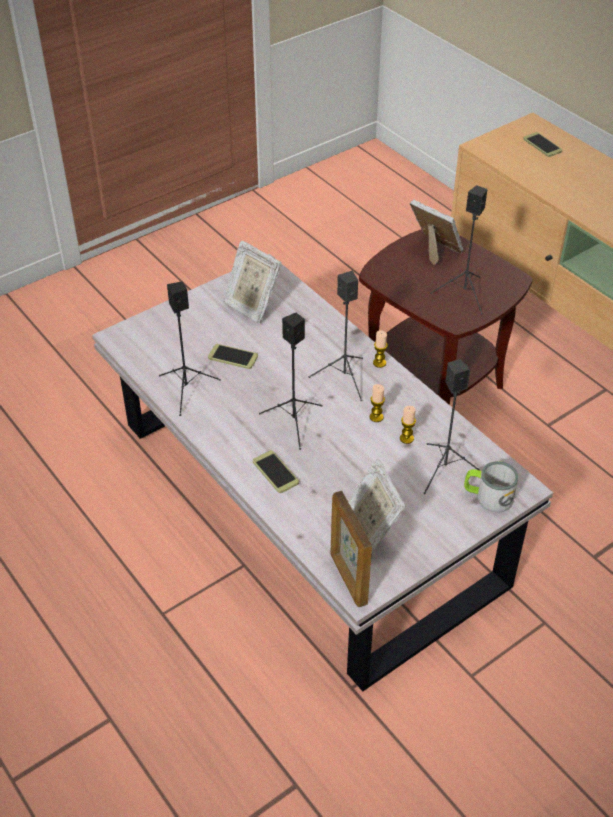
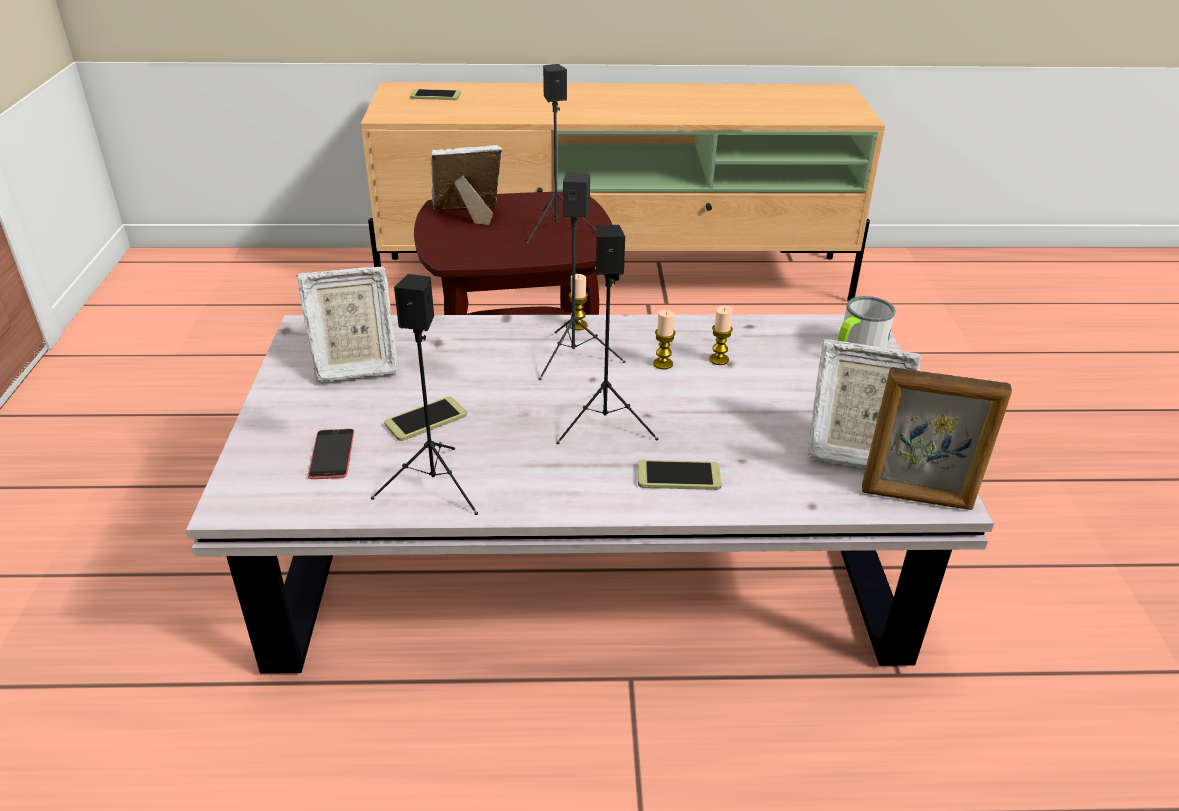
camera: 55 degrees left, 10 degrees down
black speaker [424,359,481,494] -> none
none -> phone [308,429,354,479]

